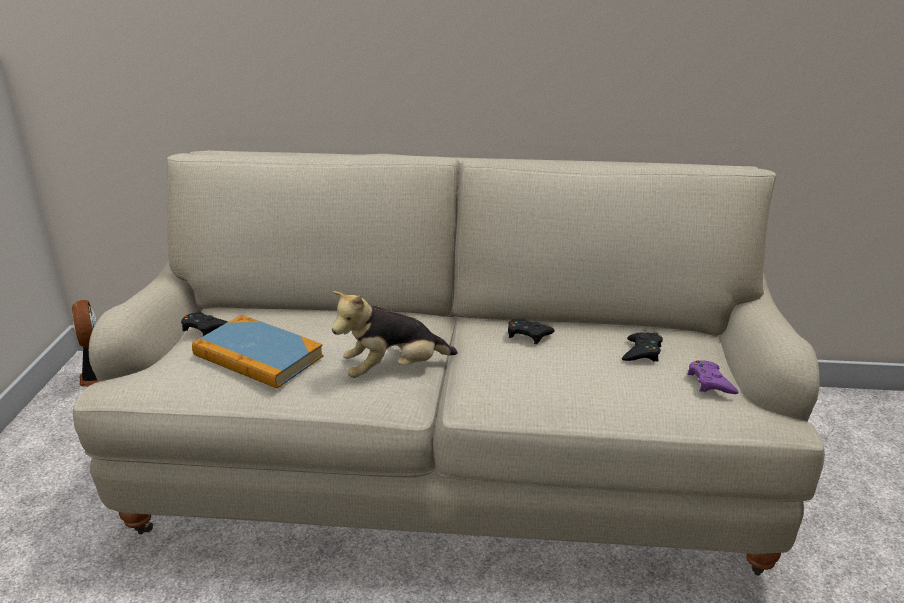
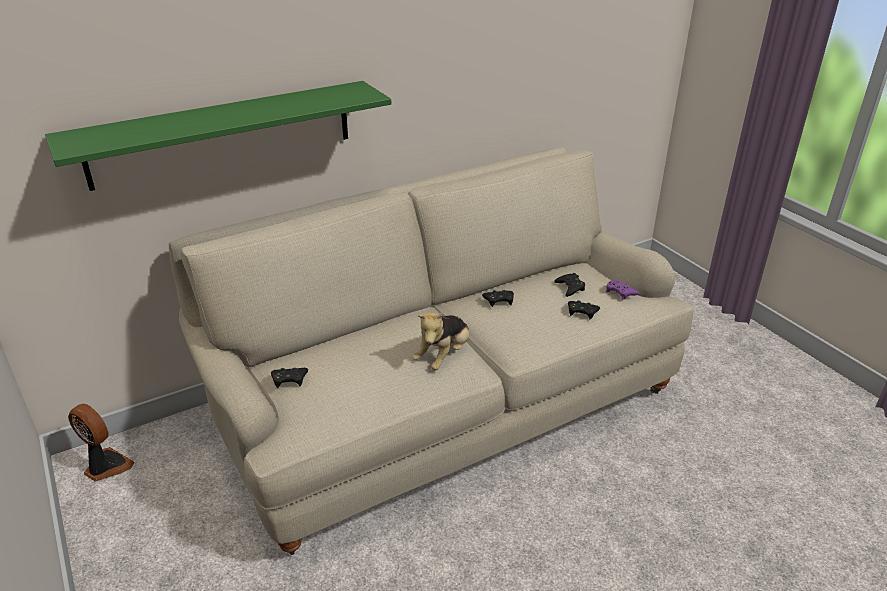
camera: 35 degrees left, 5 degrees up
book [192,315,324,389] -> none
none -> green shelf [45,81,391,191]
none -> black game controller [568,300,600,320]

